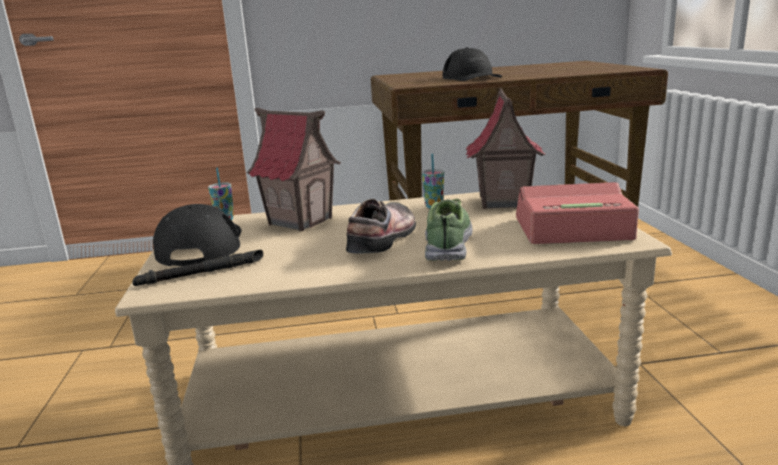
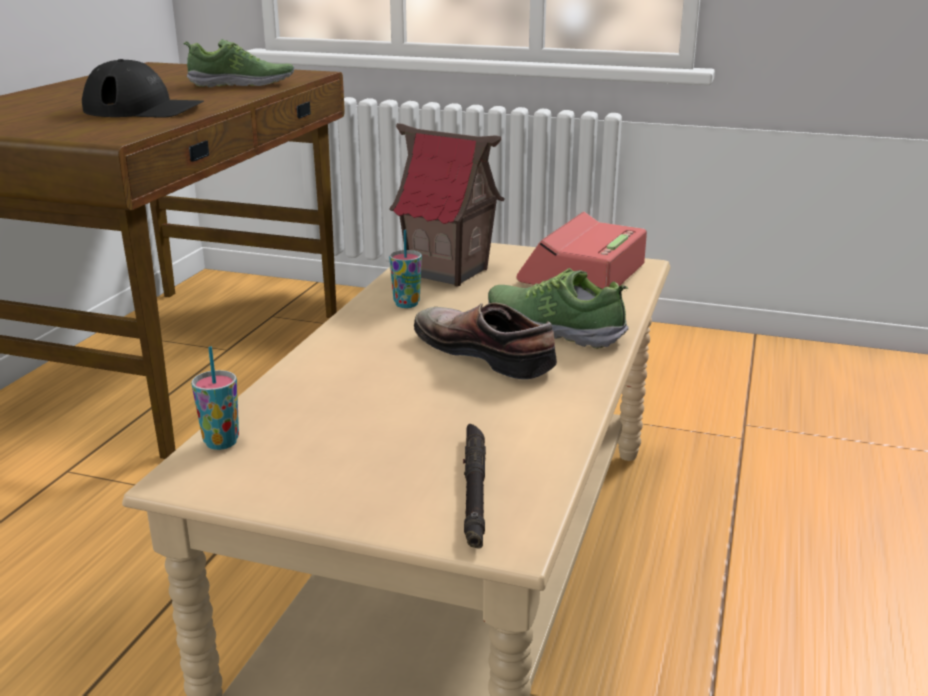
camera: 65 degrees left, 5 degrees up
black cap [153,204,242,266] -> none
toy house [246,108,341,231] -> none
none -> shoe [184,39,294,87]

